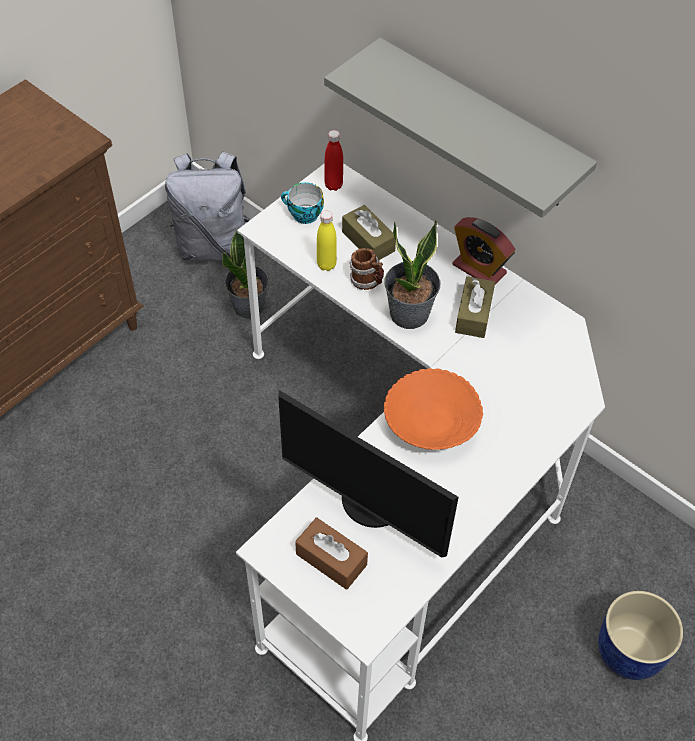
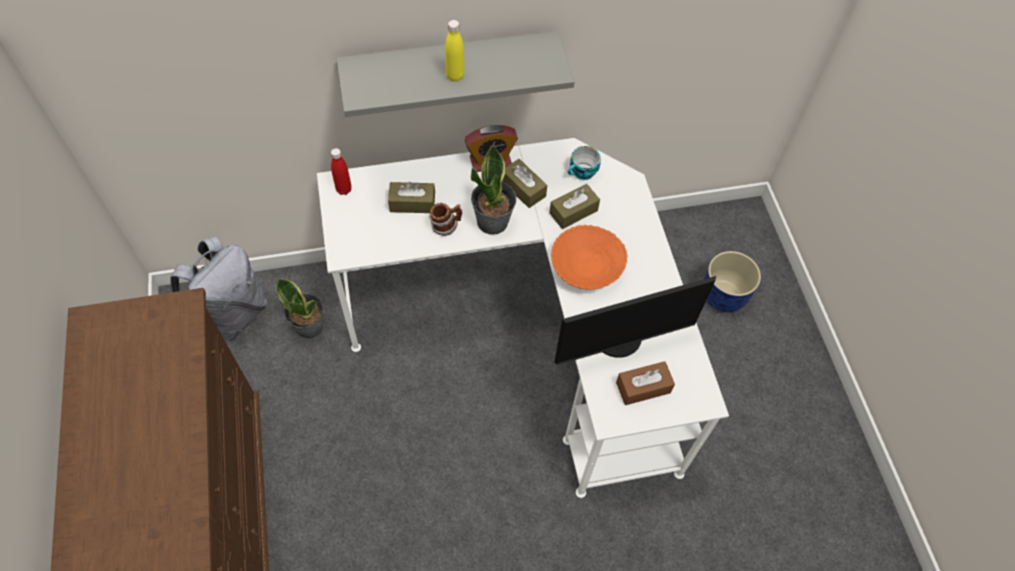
camera: 55 degrees left, 5 degrees up
cup [281,182,324,224] -> cup moved to [568,146,601,180]
yellow bottle [317,211,337,271] -> yellow bottle moved to [445,20,464,81]
none -> brown tissue box [549,184,600,229]

